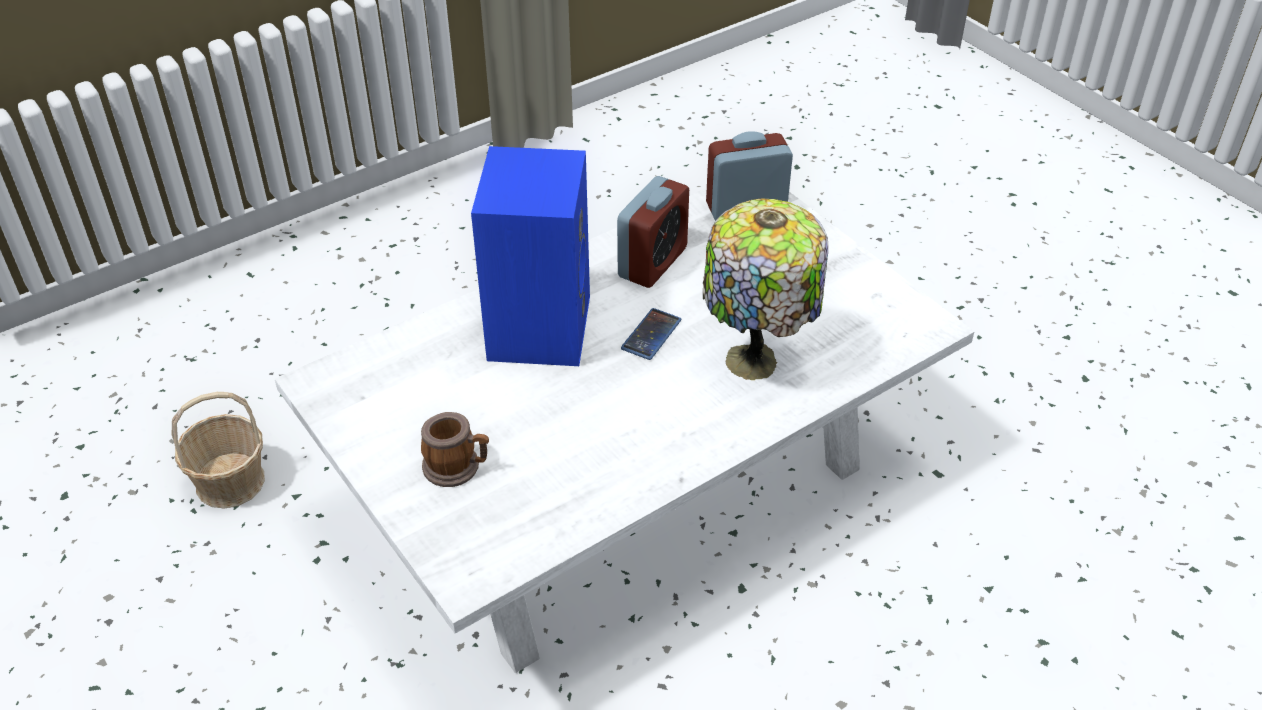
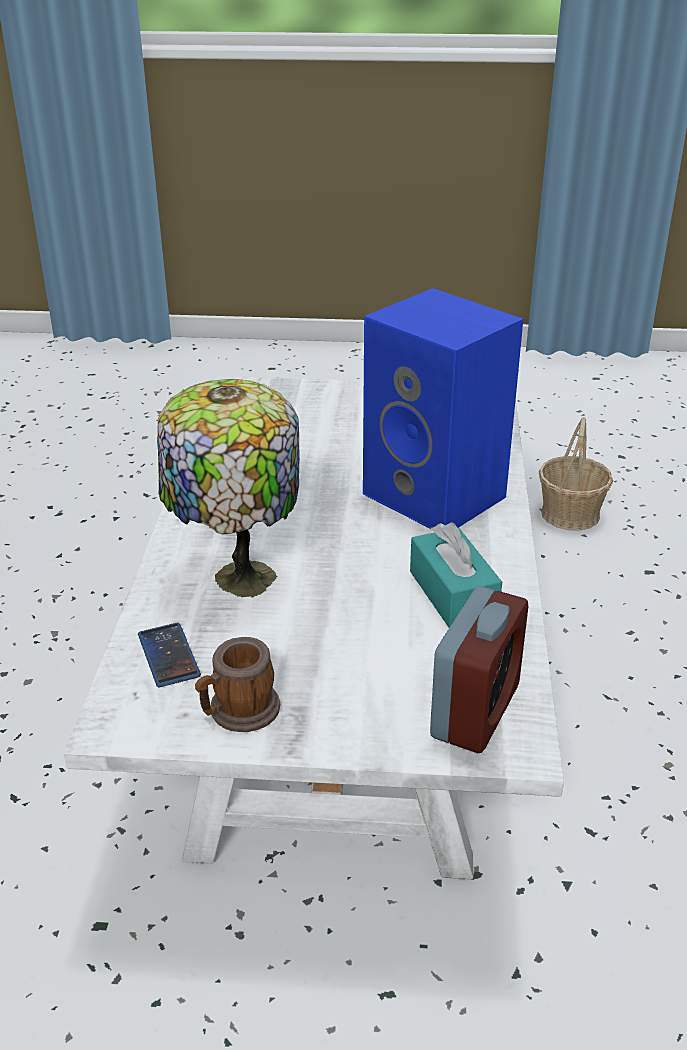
camera: 130 degrees right, 10 degrees down
mug [421,412,489,487] -> mug moved to [195,637,280,732]
alarm clock [617,176,689,288] -> turquoise tissue box [410,522,502,628]
phone [621,308,681,360] -> phone moved to [138,623,201,687]

